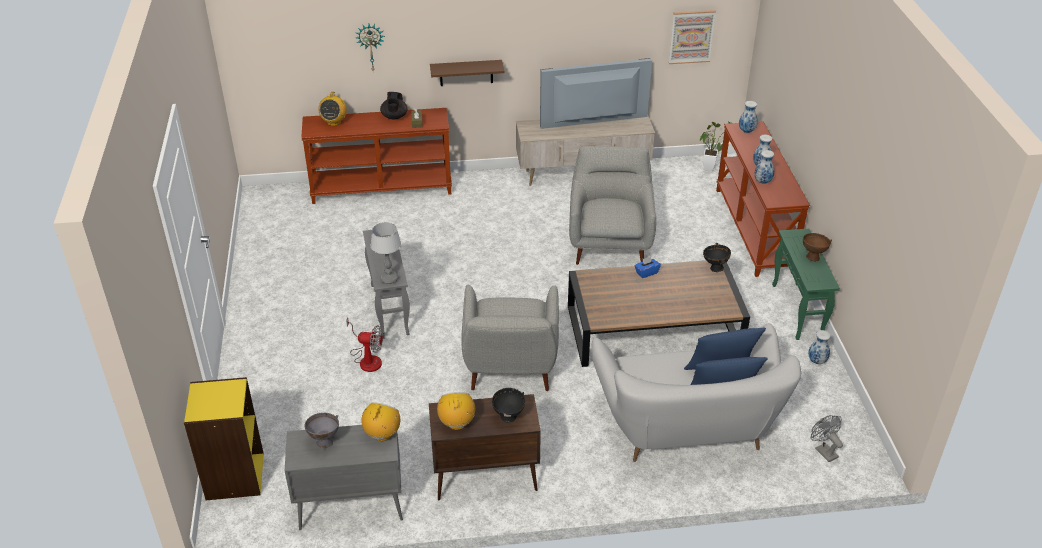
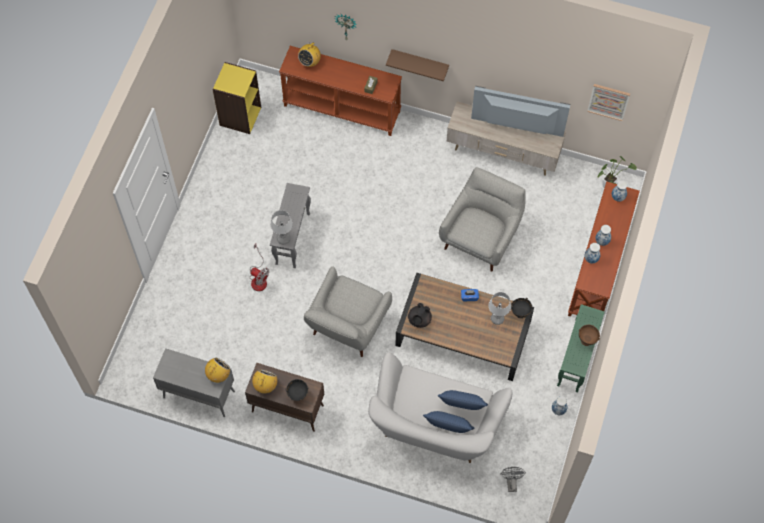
camera: 25 degrees right, 25 degrees up
yellow bookcase [184,377,264,500] -> yellow bookcase moved to [212,62,261,134]
grey bowl [304,413,339,448] -> none
black teapot [380,92,408,119] -> black teapot moved to [408,303,432,328]
none -> table lamp [489,292,511,325]

